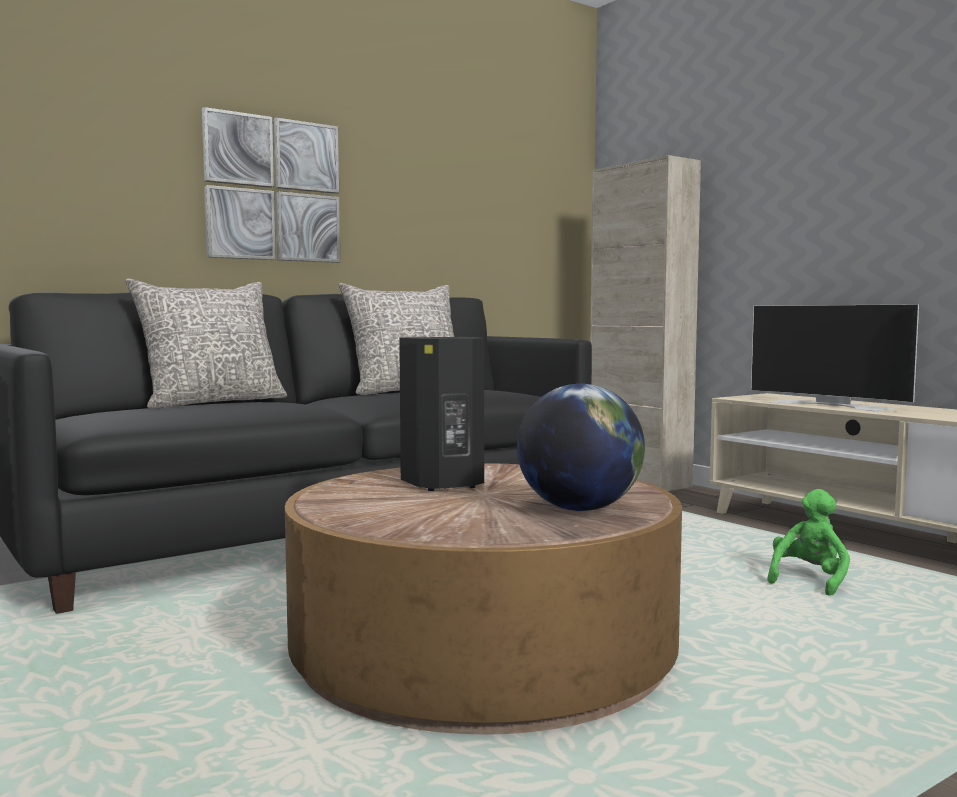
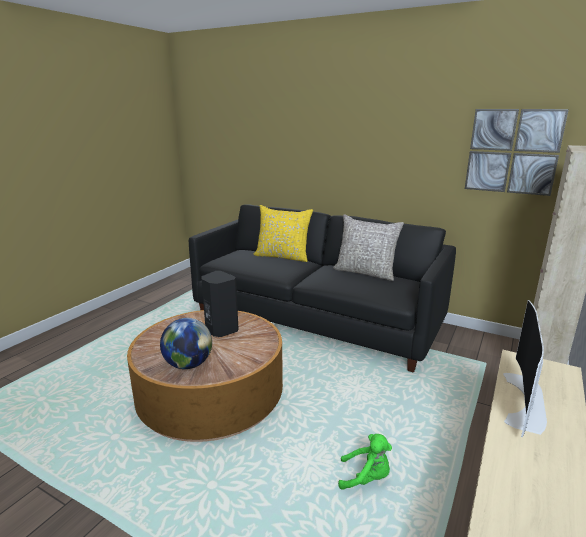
camera: 65 degrees right, 15 degrees up
grey pillow [125,278,287,409] -> yellow pillow [253,205,313,262]
picture [202,107,340,263] -> picture moved to [465,109,569,196]

